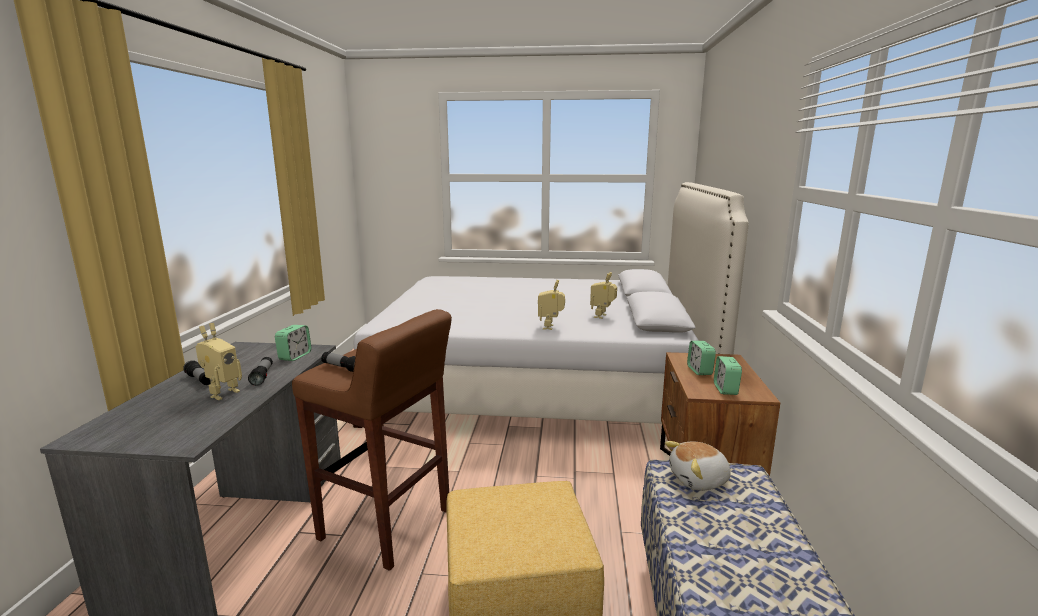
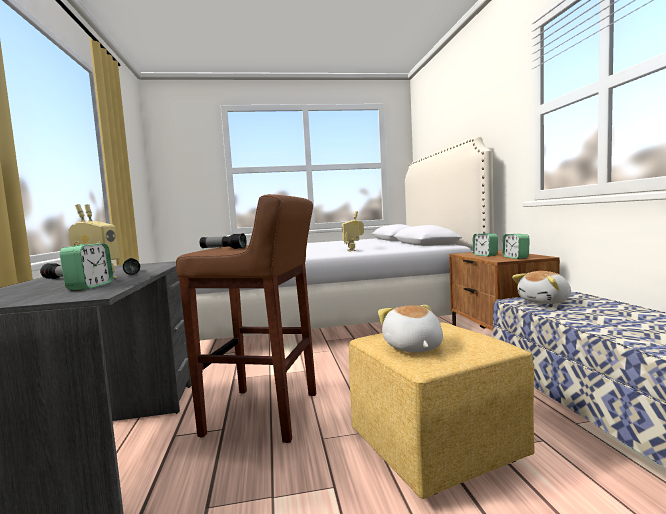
camera: 15 degrees left, 10 degrees down
alarm clock [275,325,311,361] -> alarm clock moved to [60,243,113,290]
toy robot [590,272,617,319] -> none
none -> plush toy [378,305,443,352]

